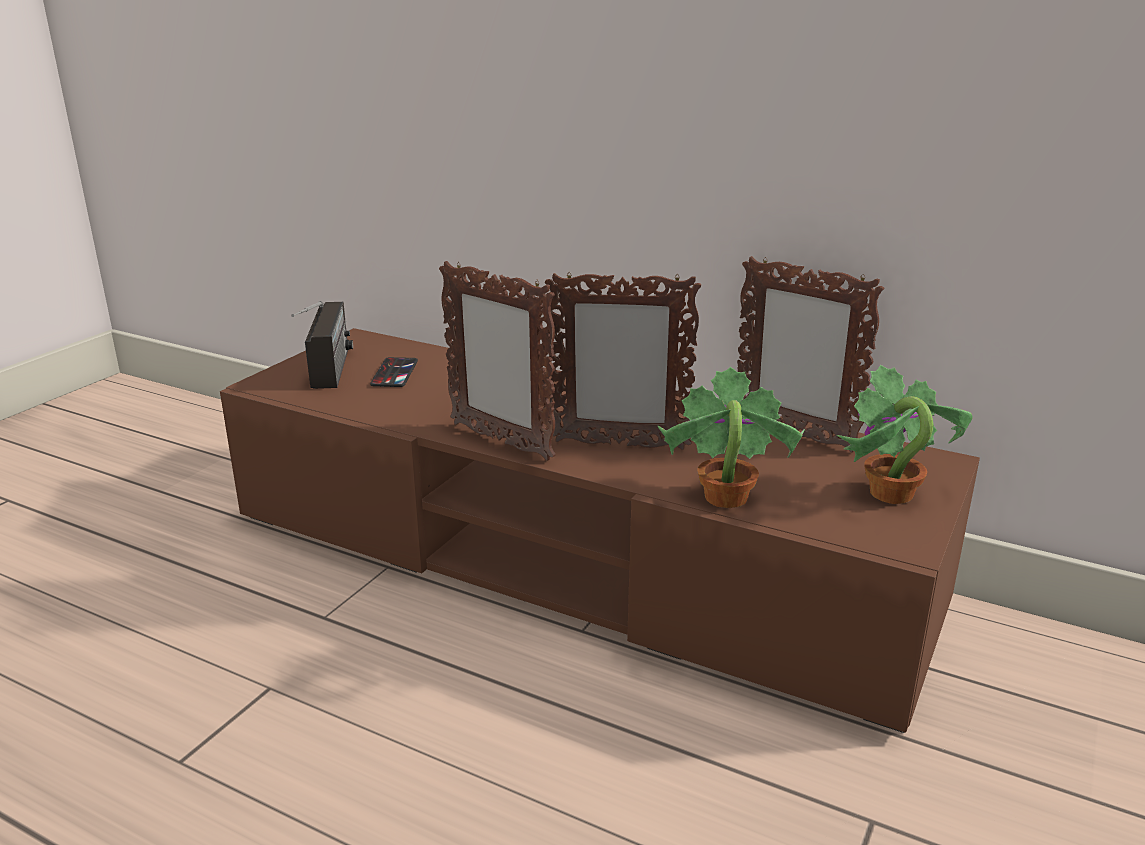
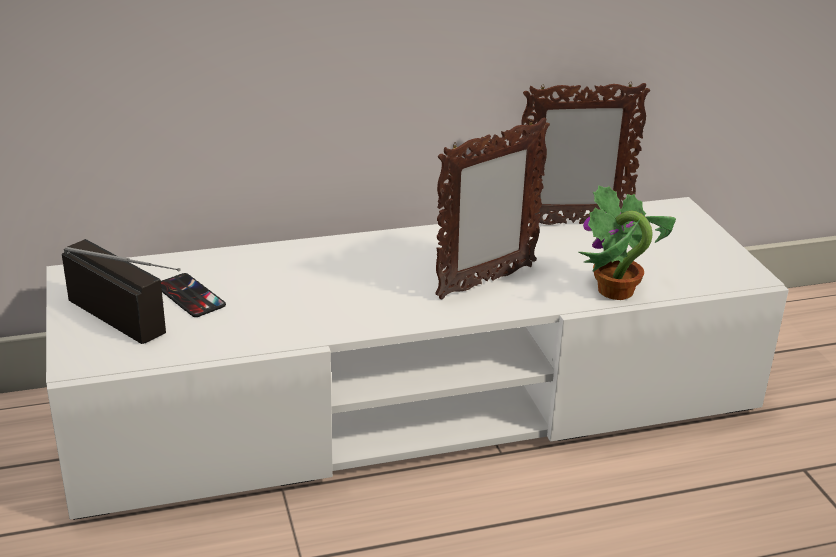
camera: 45 degrees left, 5 degrees up
brown tv stand [220,328,980,733] -> white tv stand [46,197,789,520]
picture frame [439,261,555,461] -> none
potted plant [837,365,973,504] -> none

